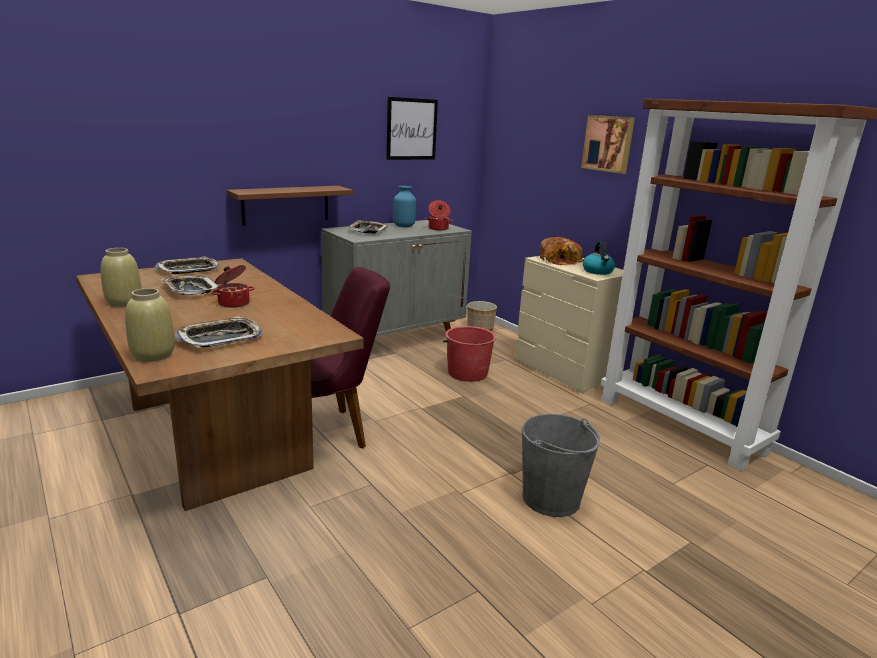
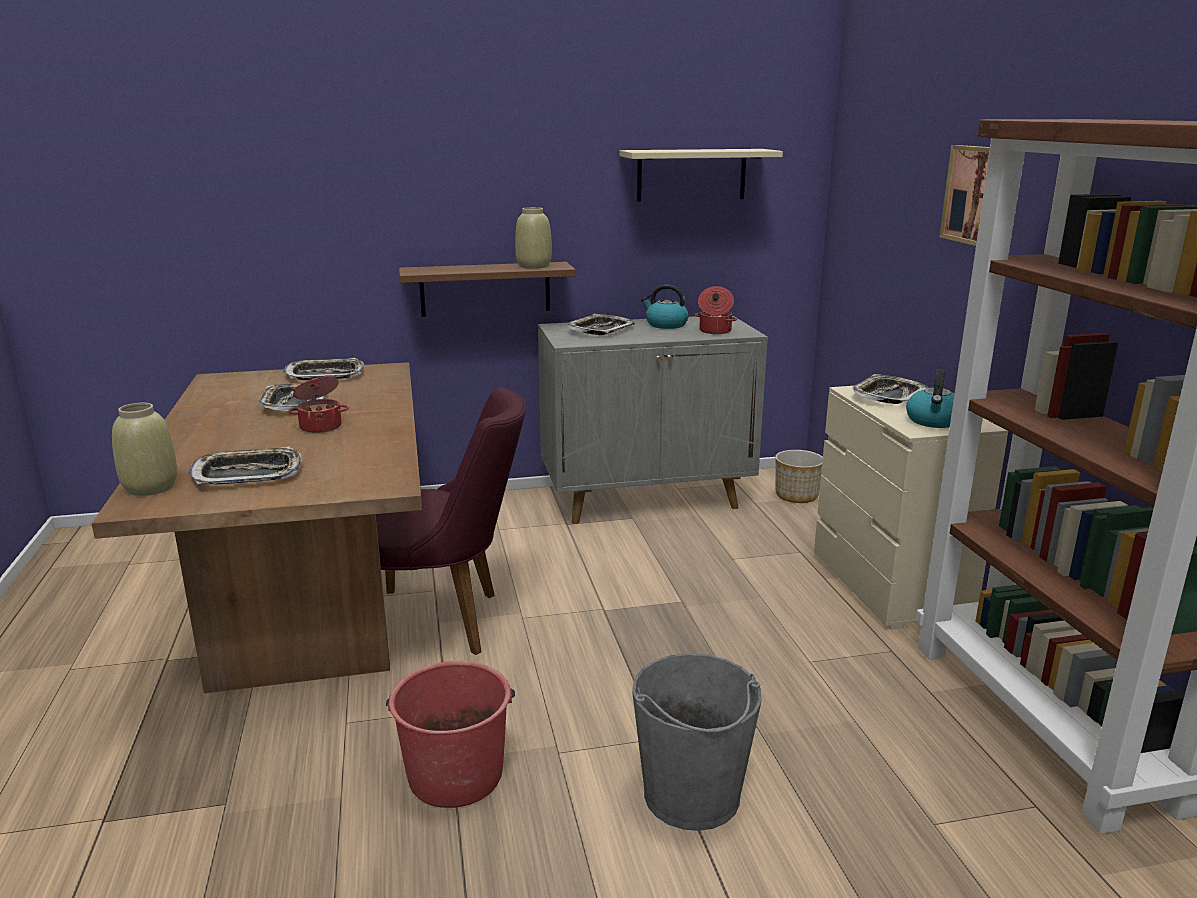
camera: 25 degrees right, 0 degrees up
beige vase [101,248,142,307] -> beige vase moved to [515,207,552,269]
picture [386,97,438,160] -> beige shelf [619,149,783,202]
blue vase [393,186,416,227] -> kettle [641,285,689,329]
red bucket [443,326,496,382] -> red bucket moved to [386,661,515,808]
bread [540,237,584,265] -> tray [853,374,928,404]

